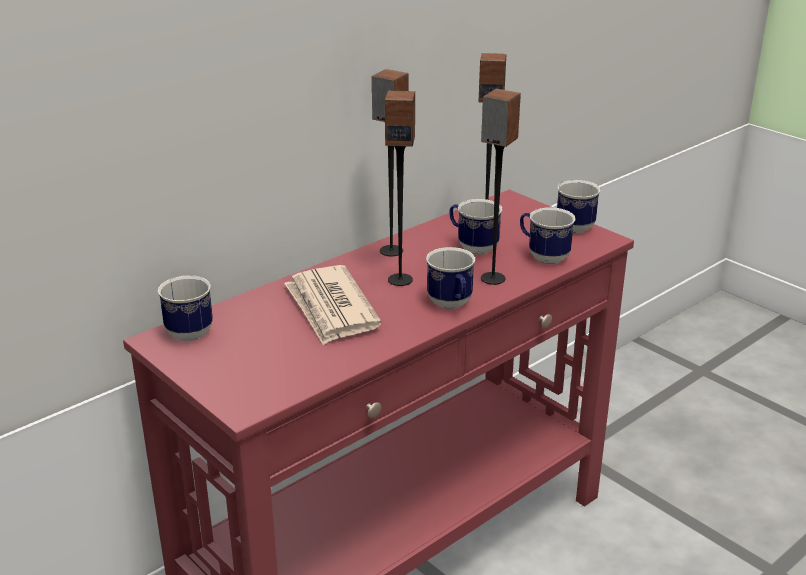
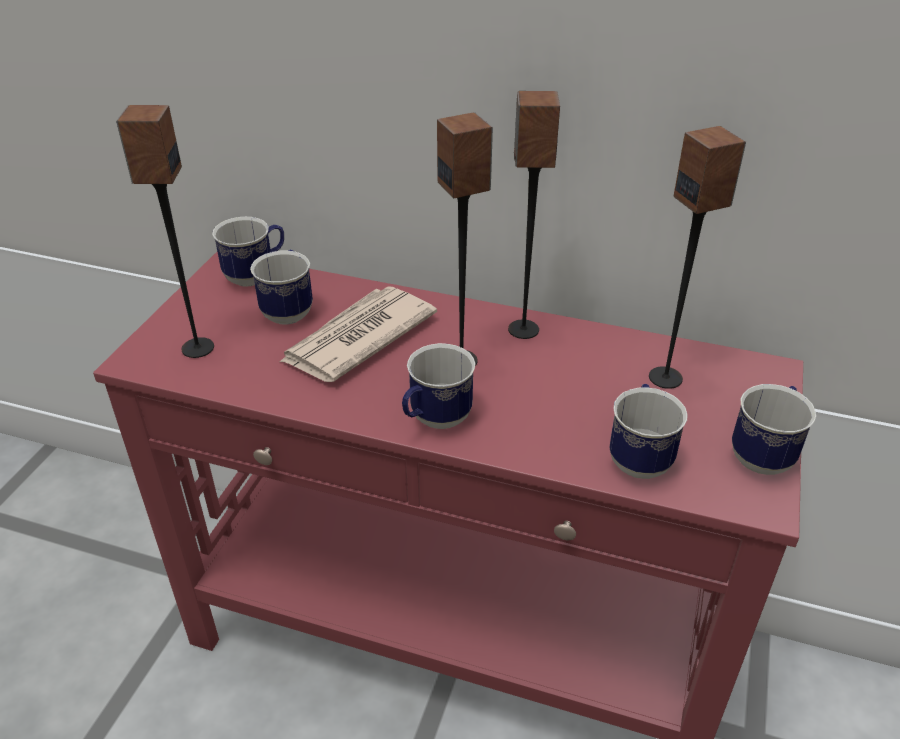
camera: 60 degrees right, 10 degrees up
mug [449,199,502,255] -> mug moved to [250,249,313,325]
speaker [481,89,521,285] -> speaker moved to [116,105,214,358]

